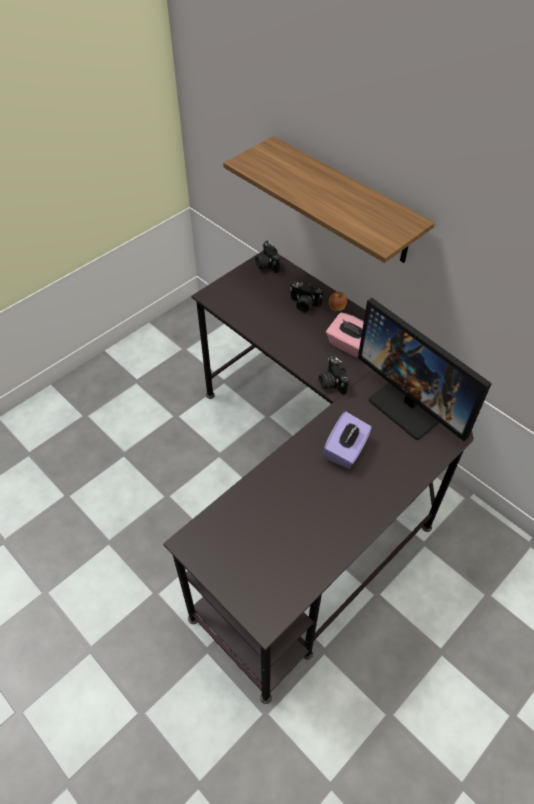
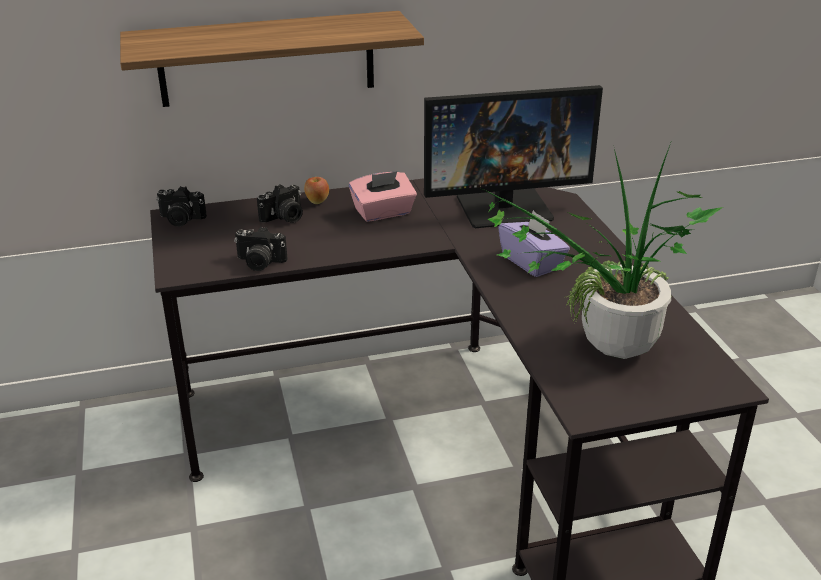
camera: 60 degrees left, 20 degrees down
camera [319,356,349,395] -> camera moved to [234,227,287,271]
none -> potted plant [477,143,723,359]

